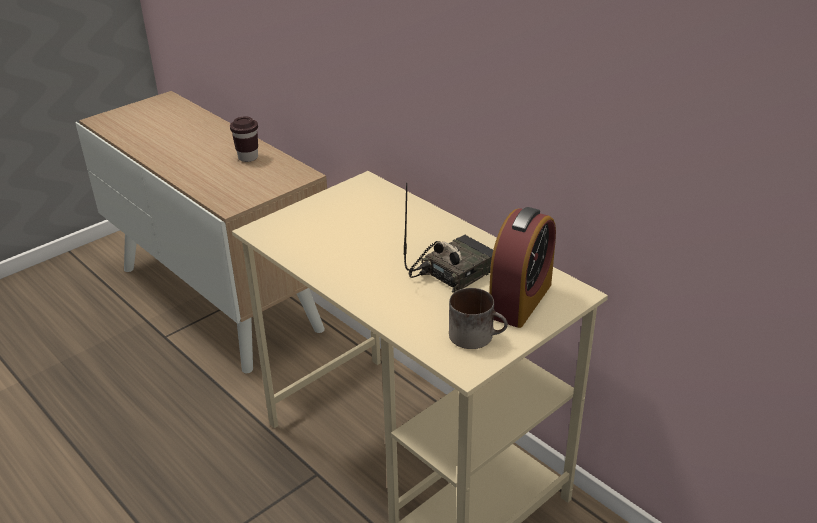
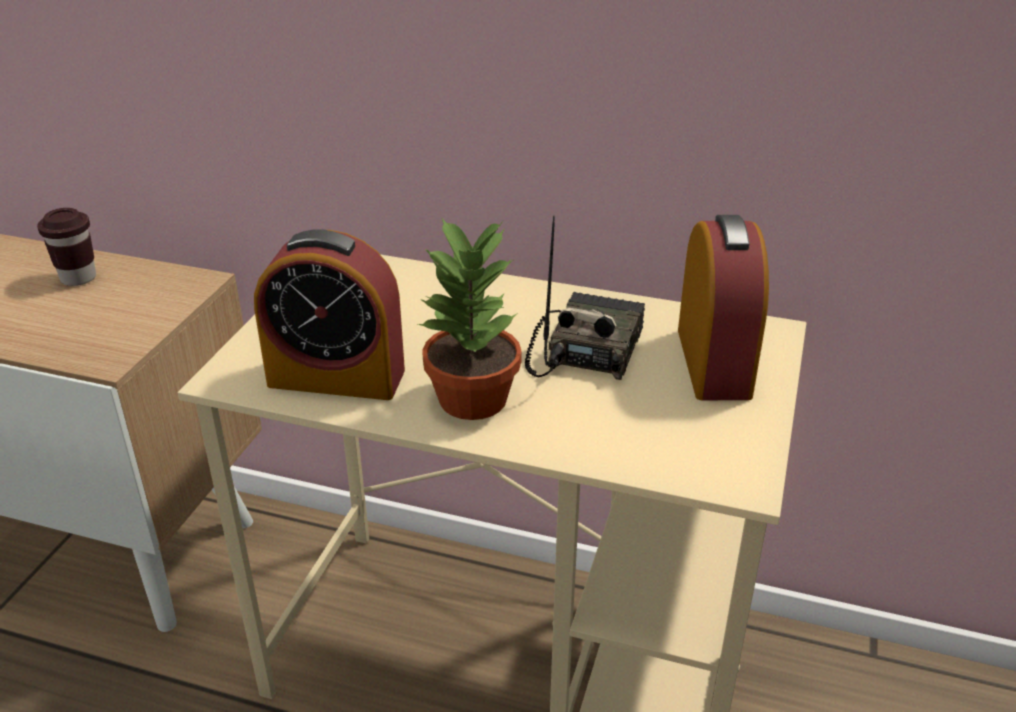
camera: 30 degrees left, 0 degrees up
mug [449,288,508,349] -> none
none -> alarm clock [254,229,405,400]
none -> potted plant [418,218,522,420]

